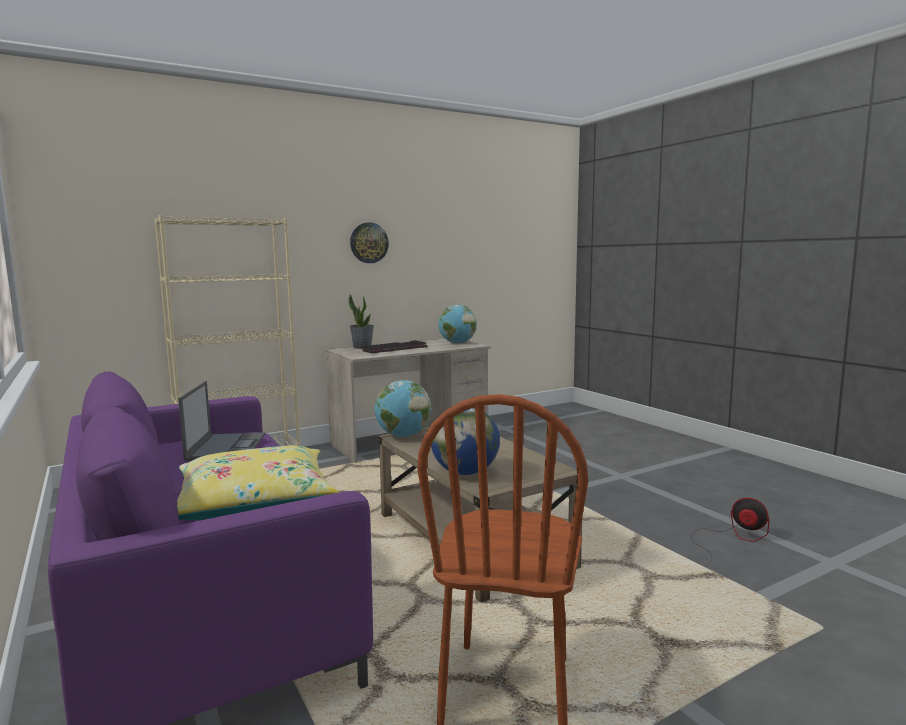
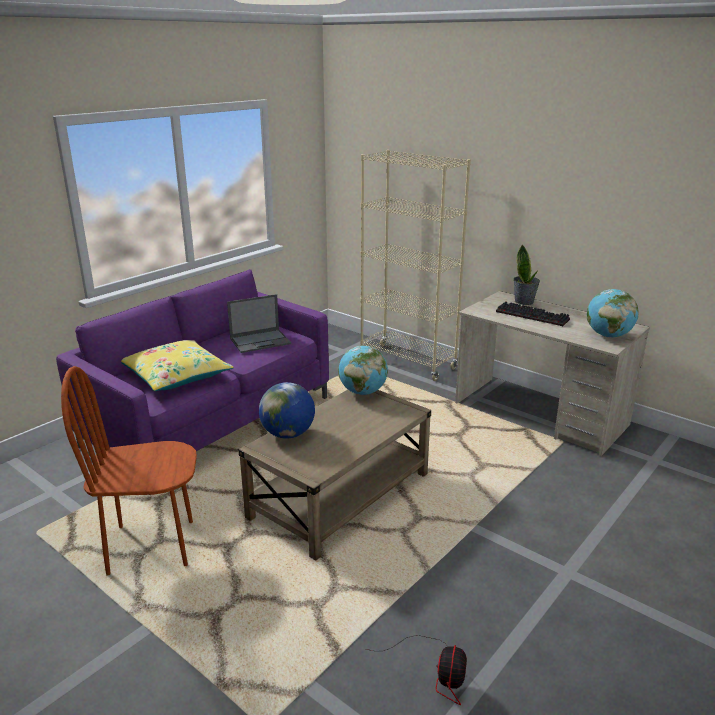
camera: 70 degrees right, 15 degrees up
wall clock [350,223,389,263] -> none

